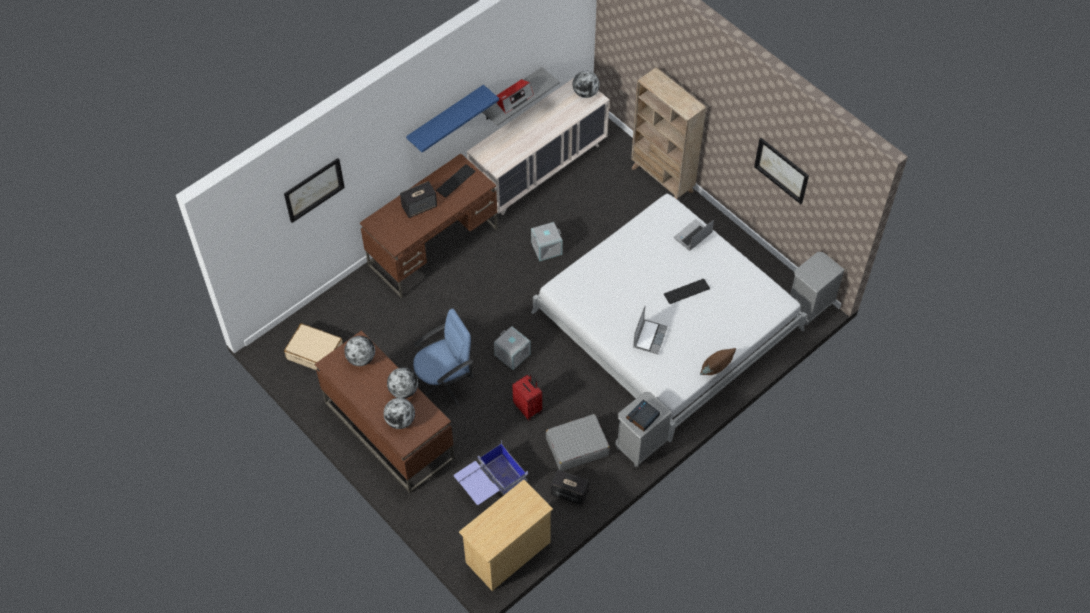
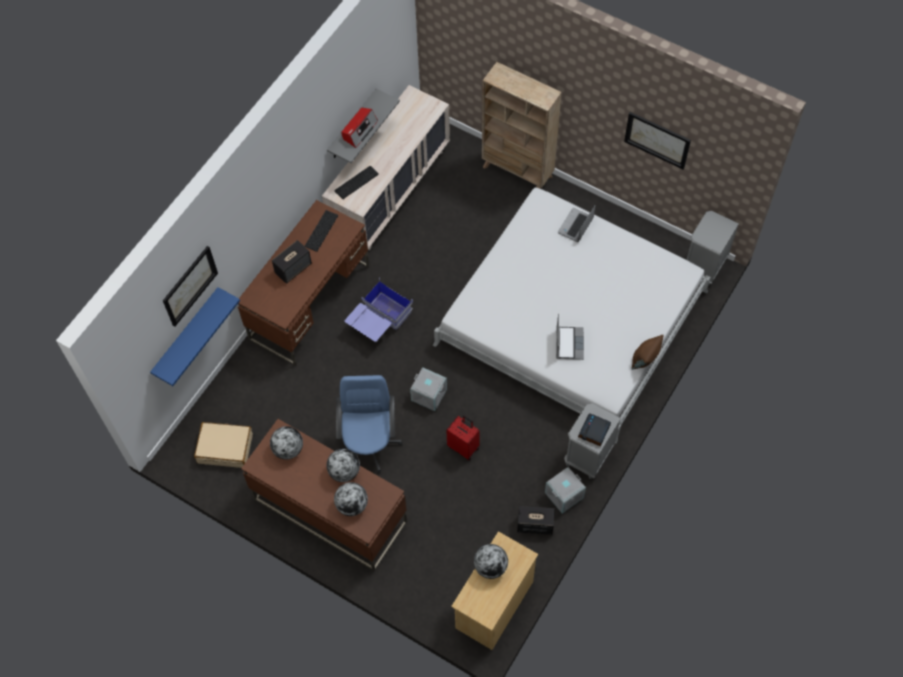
camera: 15 degrees left, 5 degrees up
blue shelf [406,85,499,152] -> blue shelf moved to [150,287,240,386]
blue office chair [413,308,474,406] -> blue office chair turned 45 degrees counterclockwise [336,375,402,473]
blue storage box [454,440,528,505] -> blue storage box moved to [344,279,413,342]
grey storage box [531,222,563,261] -> grey storage box moved to [545,467,586,514]
grey suitcase [546,414,610,471] -> none
globe [573,71,600,98] -> globe moved to [474,544,508,579]
keyboard [664,279,710,304] -> keyboard moved to [334,166,379,199]

